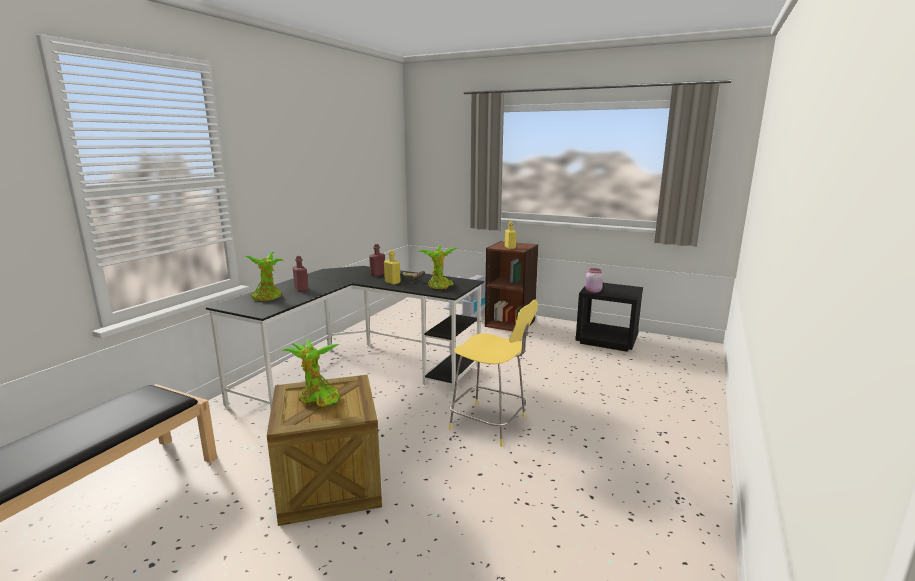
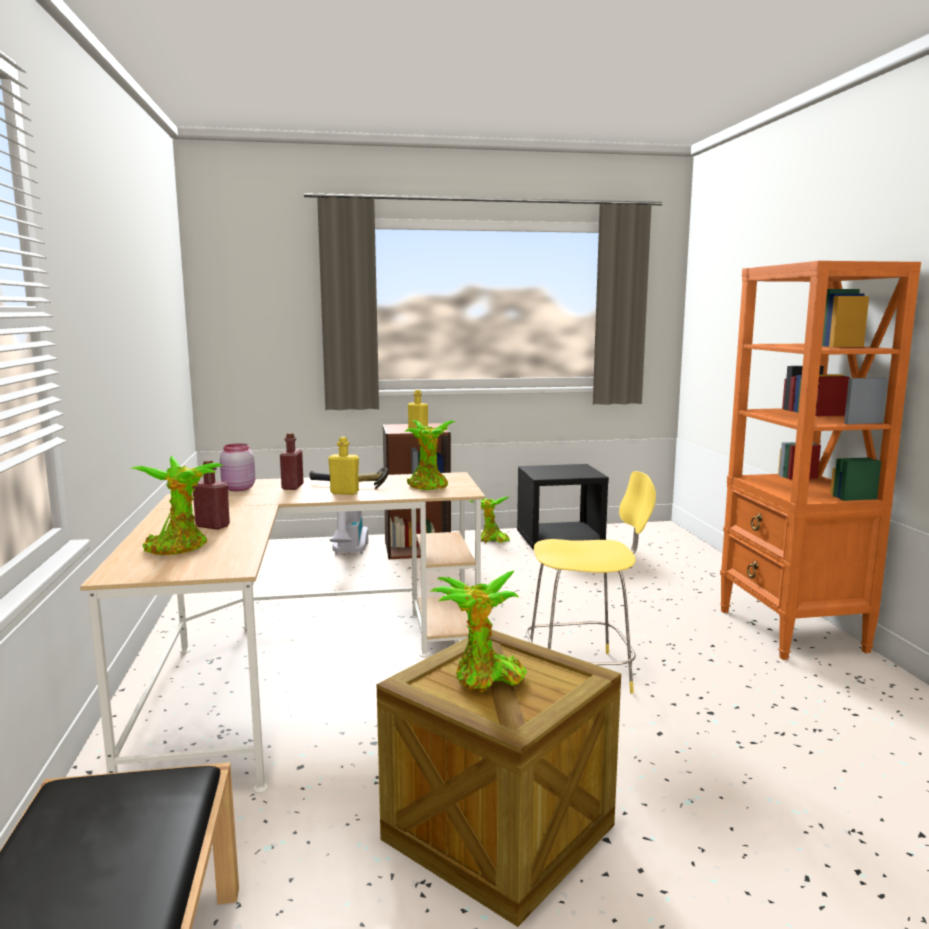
camera: 35 degrees left, 5 degrees down
black desk [206,266,484,409] -> beige desk [80,472,485,793]
pink jar [585,268,603,293] -> pink jar moved to [220,443,255,491]
none -> potted plant [469,497,510,543]
none -> orange bookcase [720,261,921,660]

